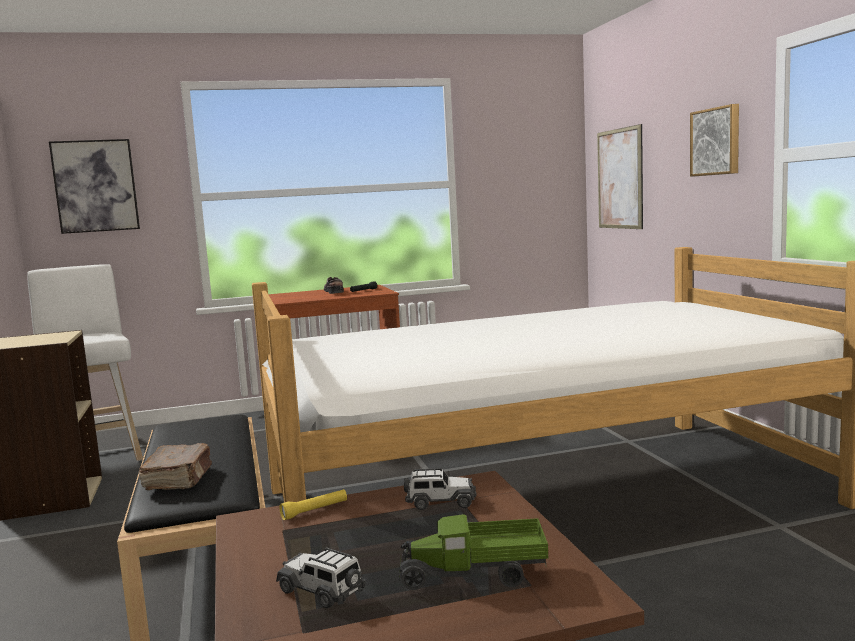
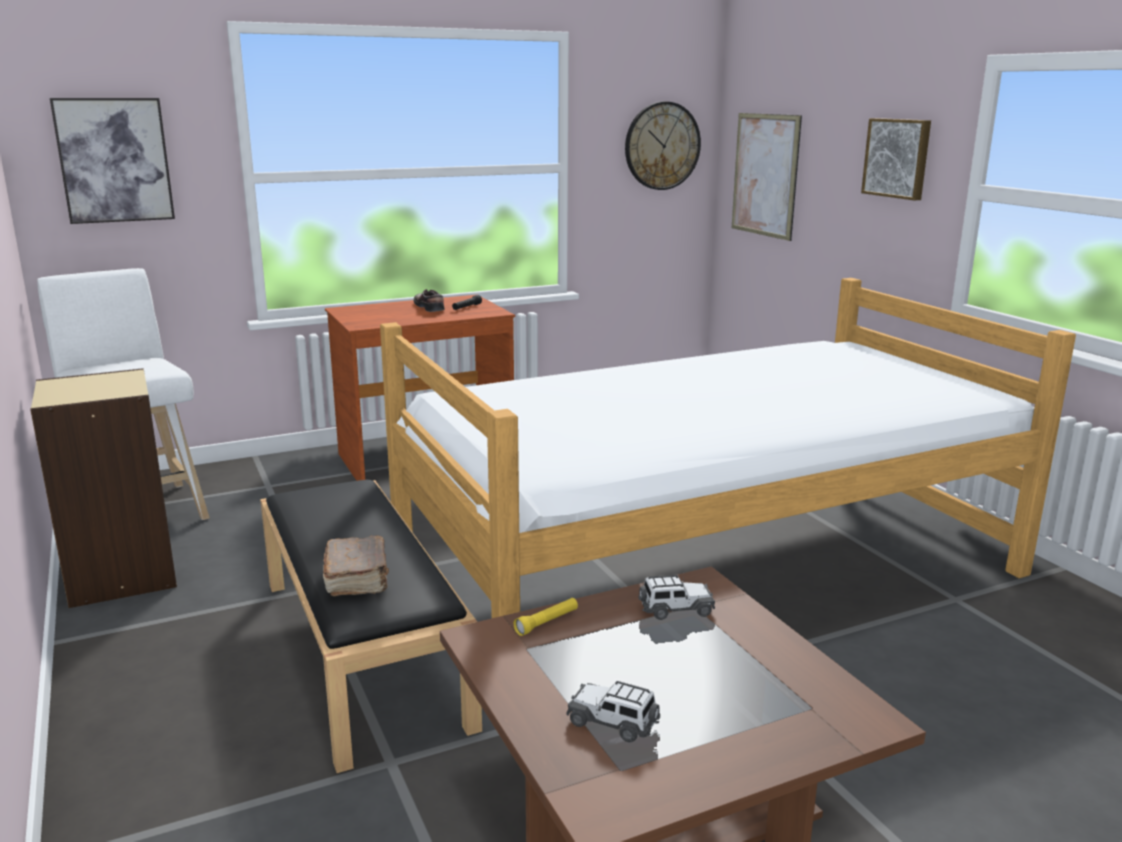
camera: 10 degrees left, 10 degrees up
toy truck [399,514,549,590] -> none
none -> wall clock [625,101,701,190]

